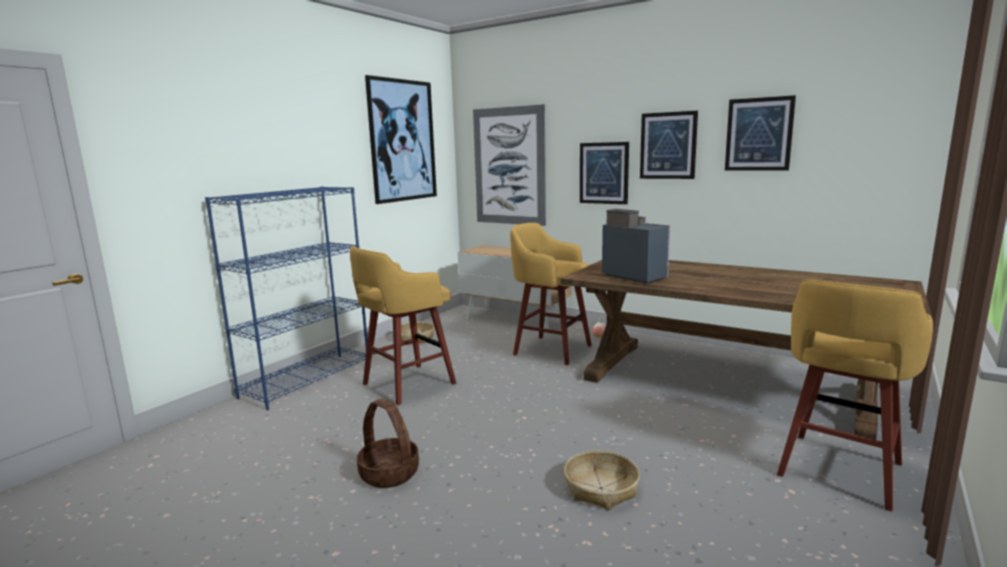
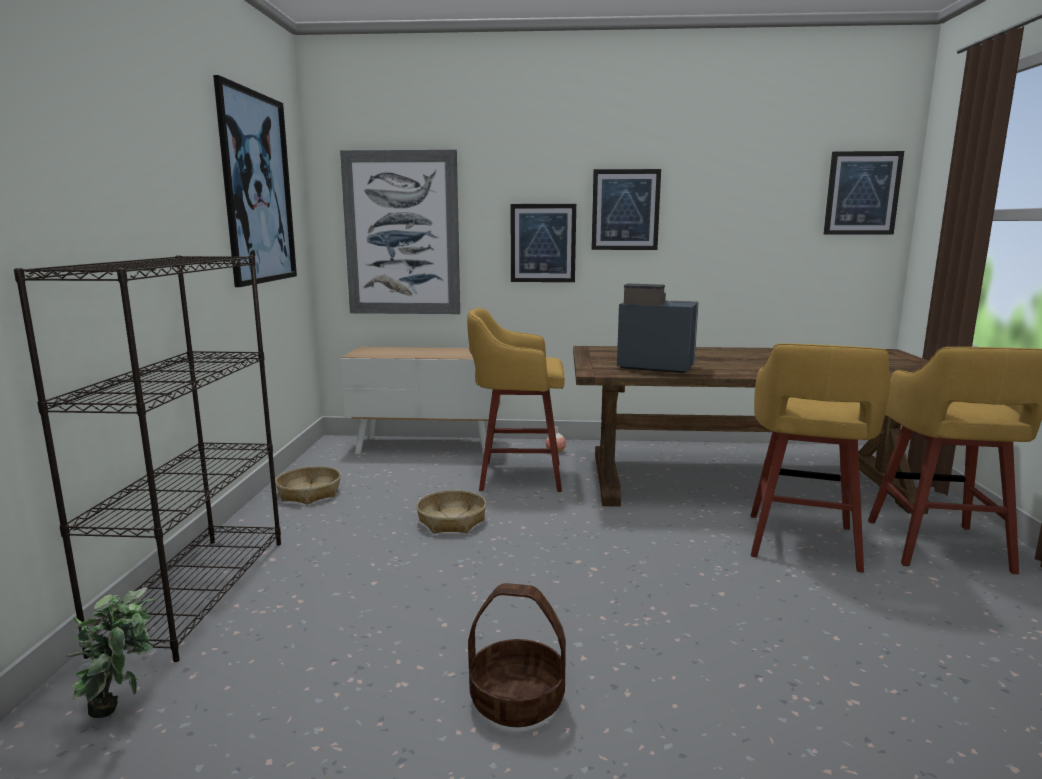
camera: 30 degrees left, 0 degrees up
blue bookcase [205,187,368,410] -> black bookcase [14,255,281,662]
yellow stool [350,246,456,405] -> yellow stool moved to [751,343,890,573]
basket [564,451,640,510] -> basket moved to [416,490,486,533]
picture [725,95,796,171] -> picture moved to [824,151,904,235]
none -> potted plant [66,587,156,718]

